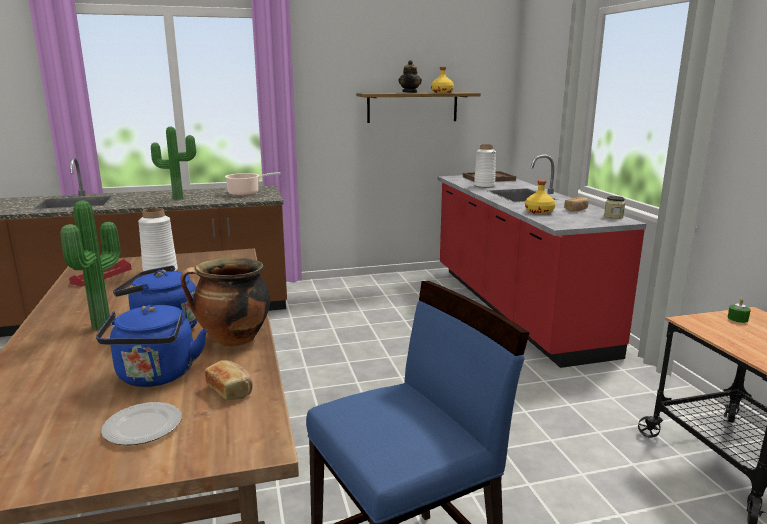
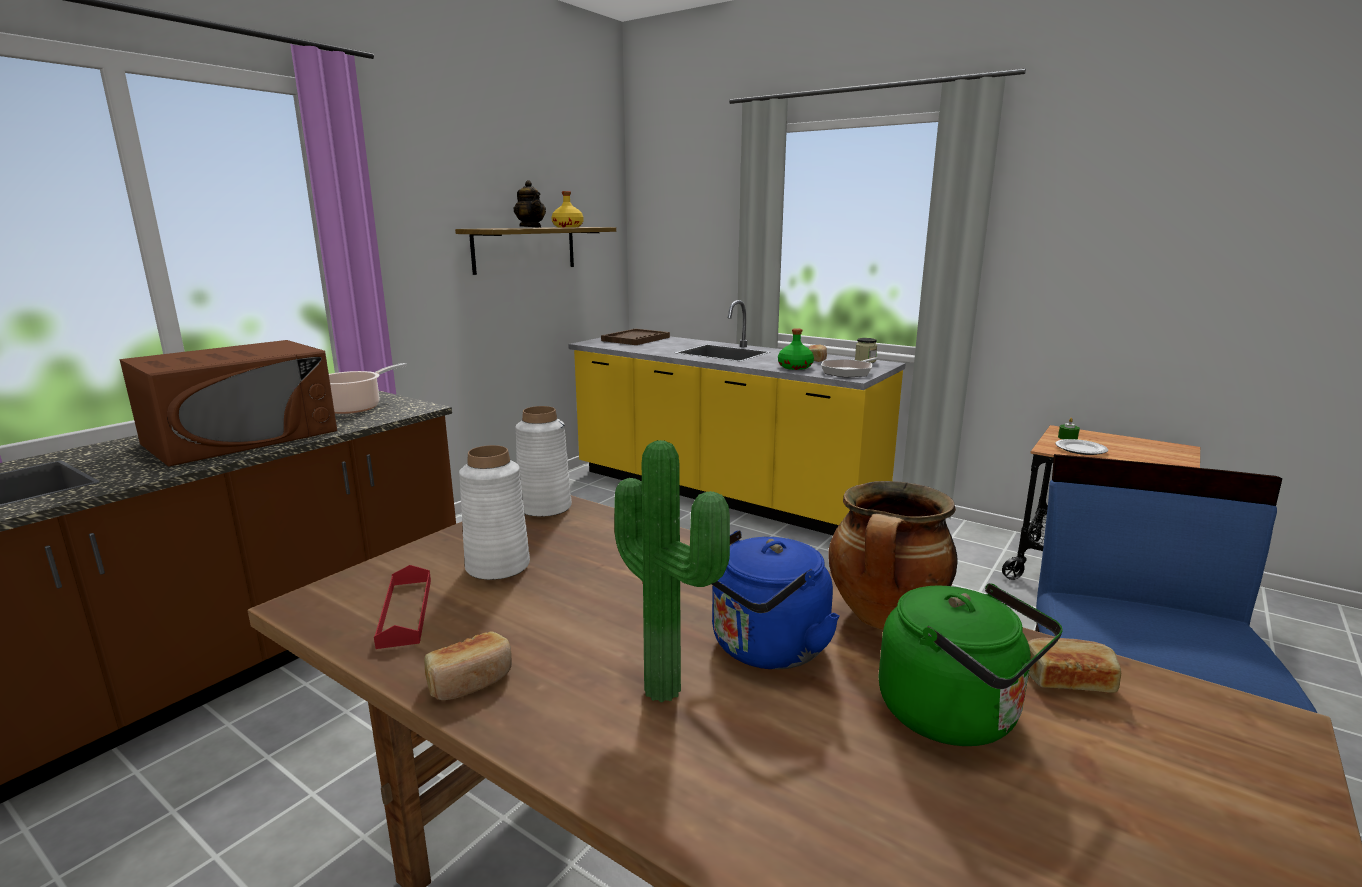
camera: 40 degrees left, 0 degrees up
blue kettle [96,305,207,387] -> green kettle [879,583,1063,746]
plate [101,402,182,445] -> plate moved to [1055,439,1108,455]
potted plant [151,126,196,200] -> brown microwave [120,340,337,467]
red counter [438,155,647,368] -> yellow counter [568,300,906,535]
white vase [474,144,496,188] -> white vase moved to [515,406,572,517]
yellow bottle [525,180,555,214] -> green bottle [778,328,814,370]
none -> bread [424,631,512,700]
none -> frying pan [821,357,878,377]

